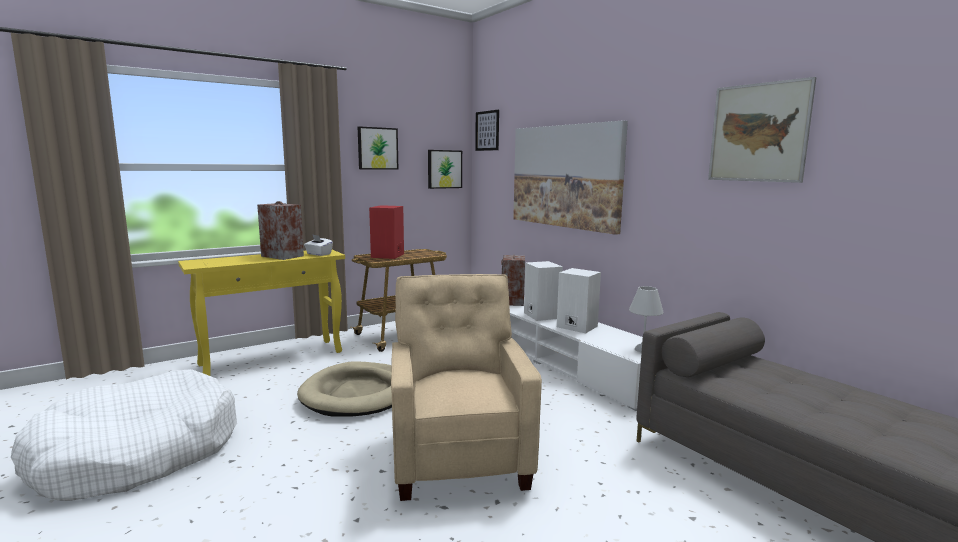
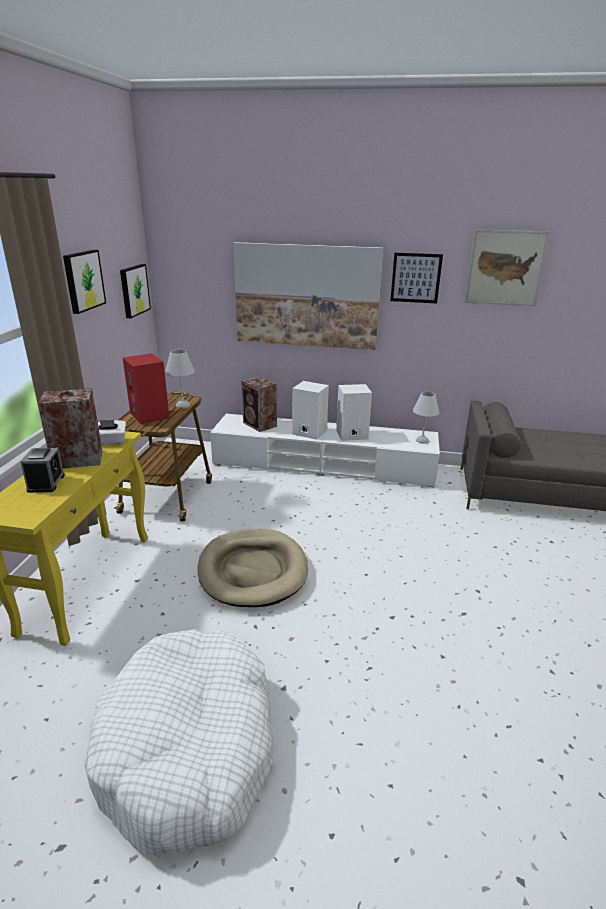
camera: 45 degrees left, 15 degrees up
beige armchair [391,274,542,501] -> none
picture [475,110,499,151] -> picture moved to [390,253,443,303]
none -> alarm clock [20,448,65,493]
none -> white table lamp [165,350,195,408]

